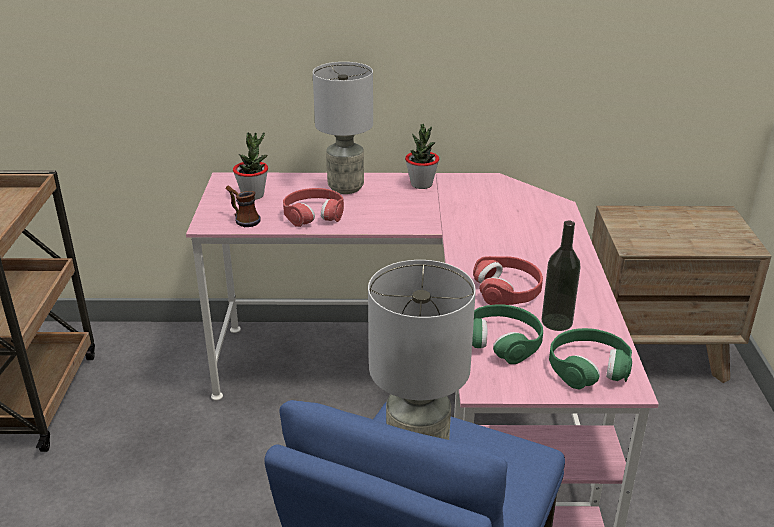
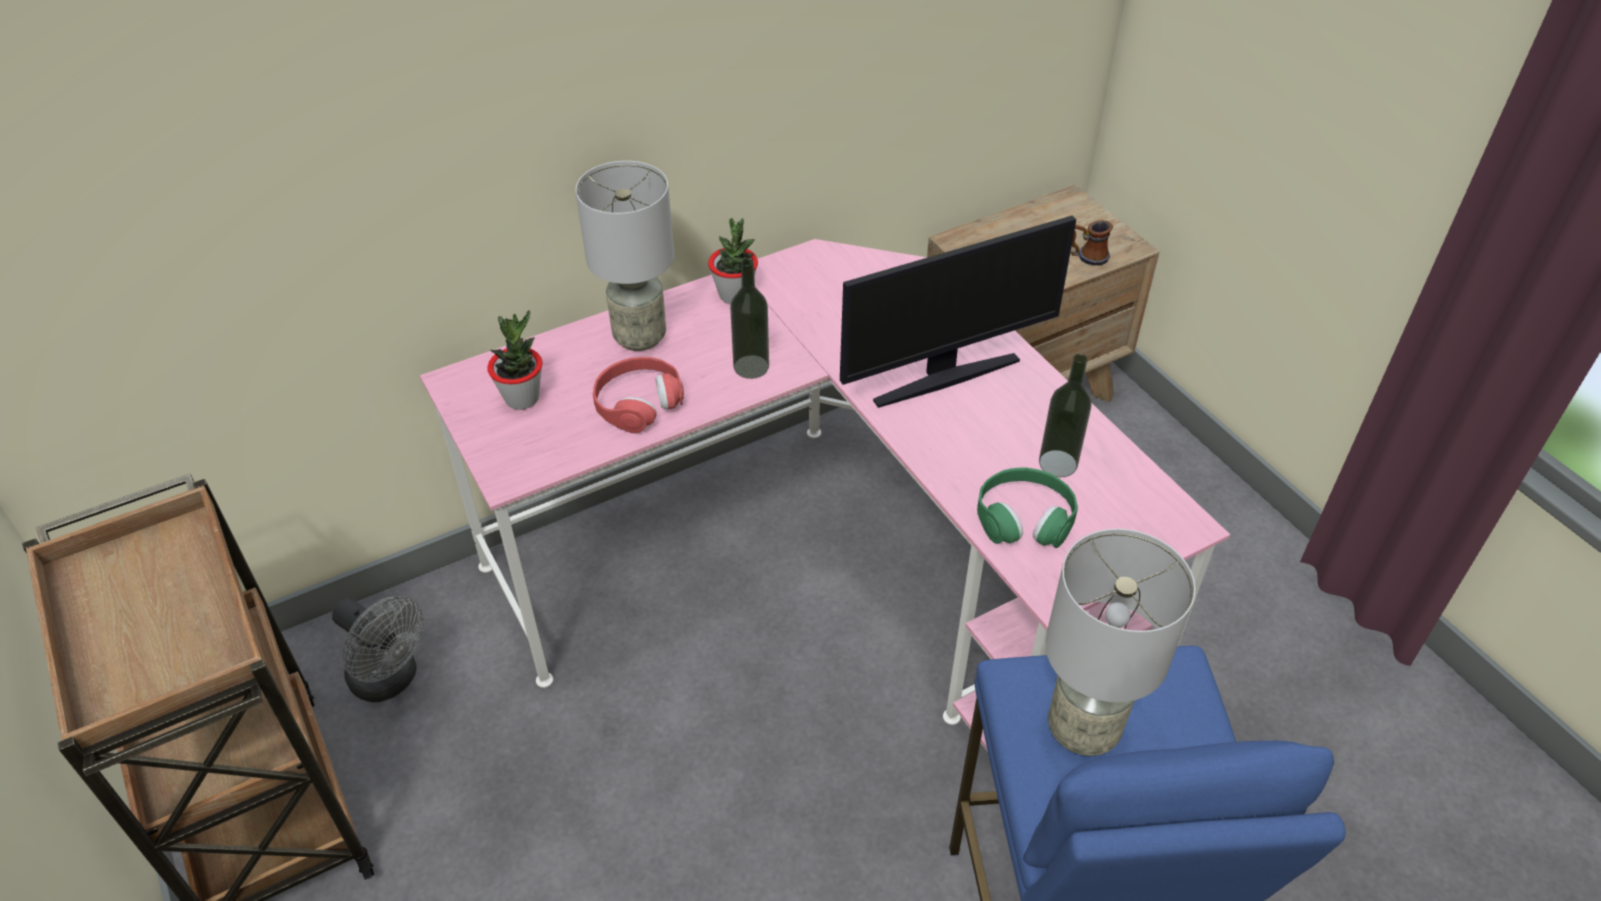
camera: 30 degrees left, 15 degrees up
mug [226,186,261,227] -> mug moved to [1071,220,1113,265]
red headphones [473,256,543,305] -> none
green headphones [549,328,632,389] -> none
none -> grey fan [332,596,424,702]
none -> bottle [730,258,769,379]
none -> monitor [840,215,1076,408]

